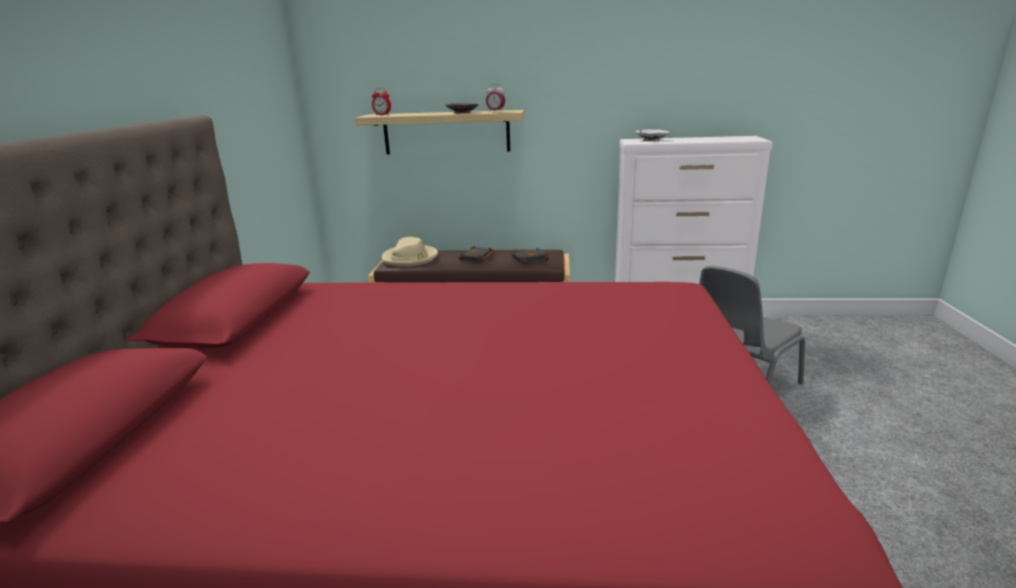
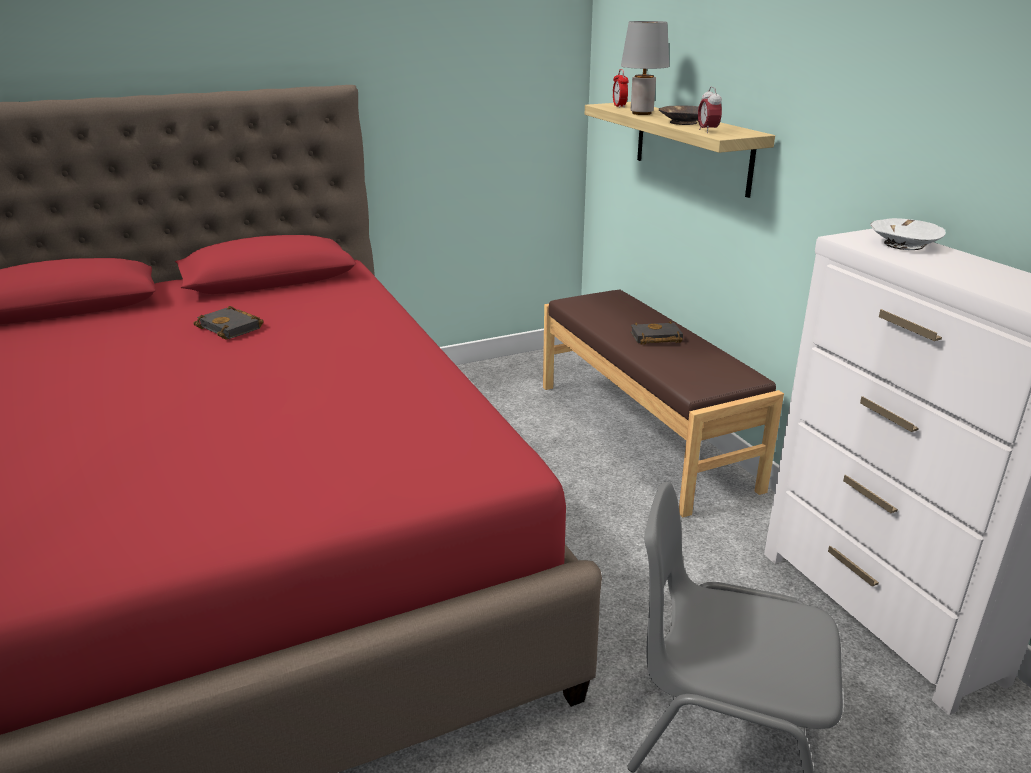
camera: 60 degrees right, 5 degrees up
beige hat [382,237,438,267] -> none
black book [512,248,549,264] -> black book moved to [193,306,264,340]
none -> grey table lamp [621,21,669,115]

